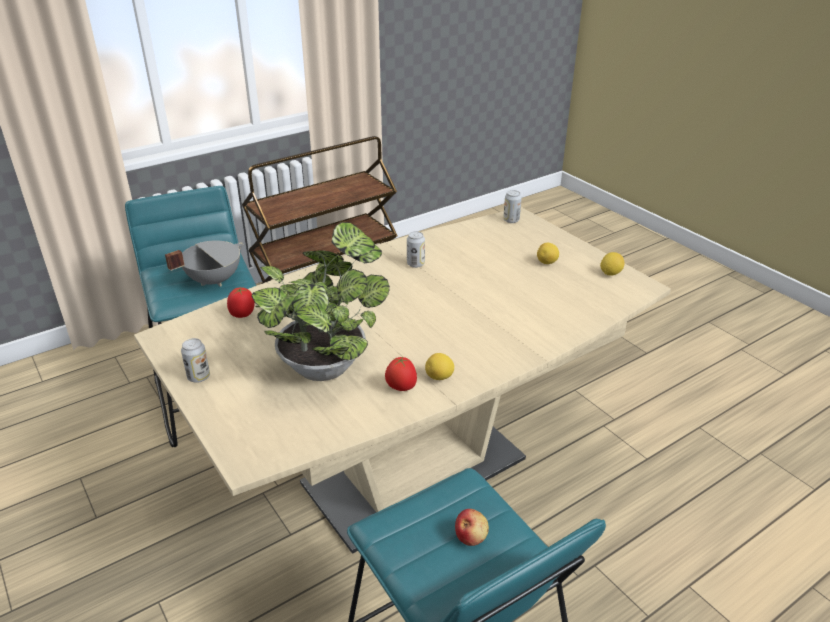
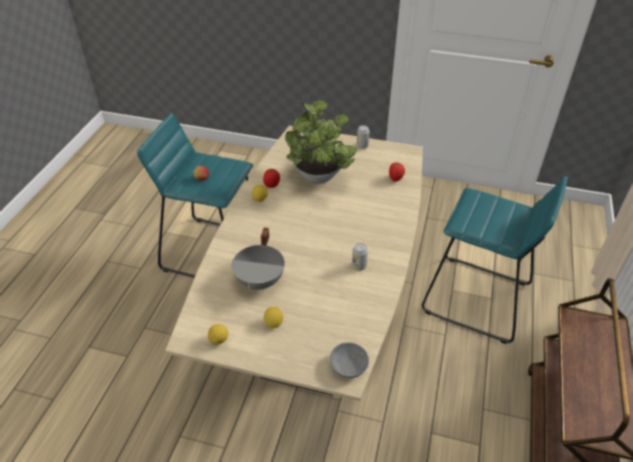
camera: 140 degrees right, 10 degrees up
grey cooking pot [165,240,244,287] -> grey cooking pot moved to [231,228,285,290]
can [503,190,522,223] -> grey bowl [330,342,369,378]

